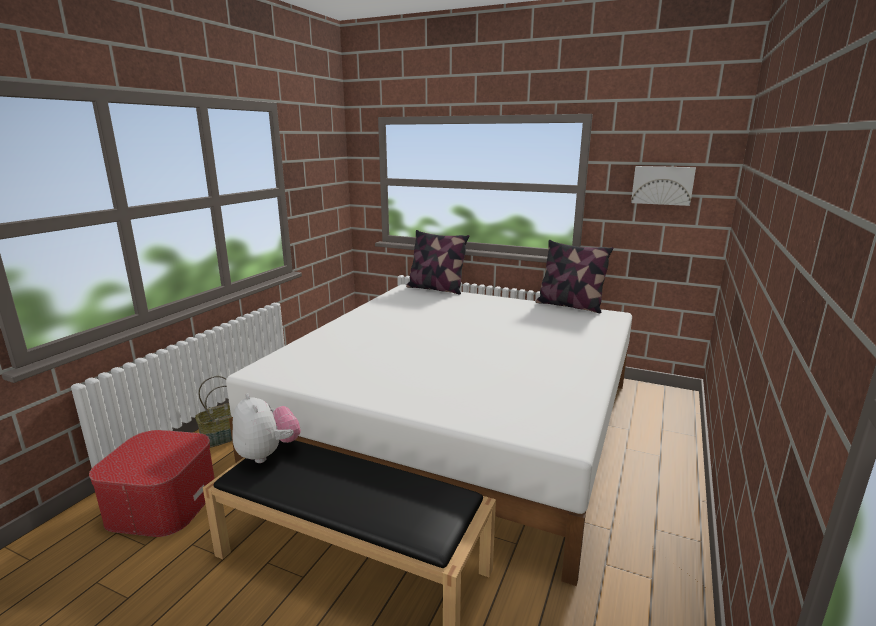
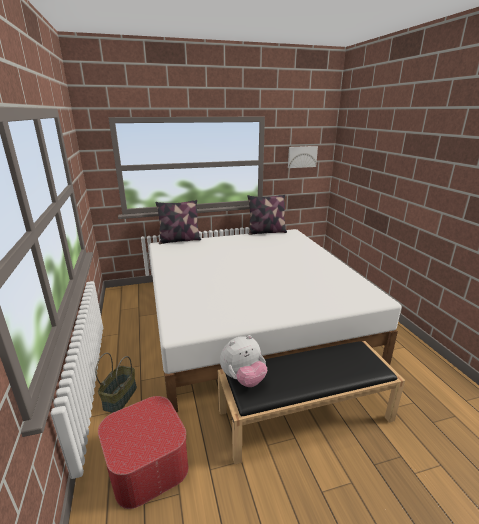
camera: 40 degrees left, 5 degrees up
plush toy [232,393,301,463] -> plush toy turned 135 degrees clockwise [220,335,267,387]

